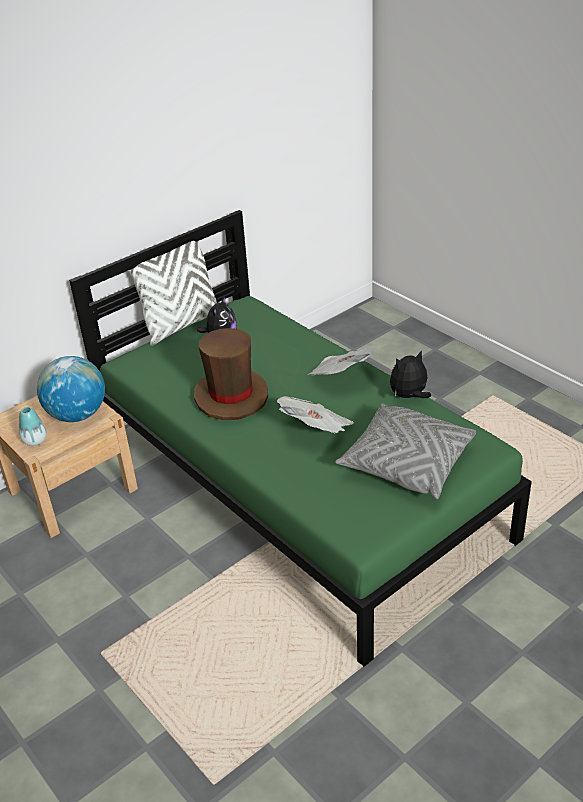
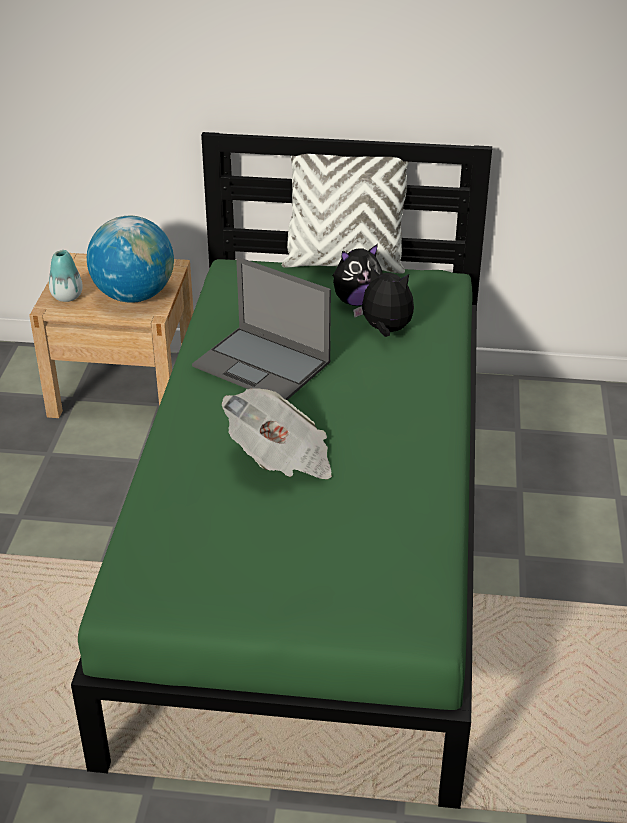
camera: 45 degrees right, 0 degrees up
brown hat [194,328,268,420] -> laptop [192,257,331,400]
newspaper [308,347,376,375] -> none
grey pillow [335,403,476,499] -> none
plush toy [390,350,431,398] -> plush toy moved to [353,266,414,337]

